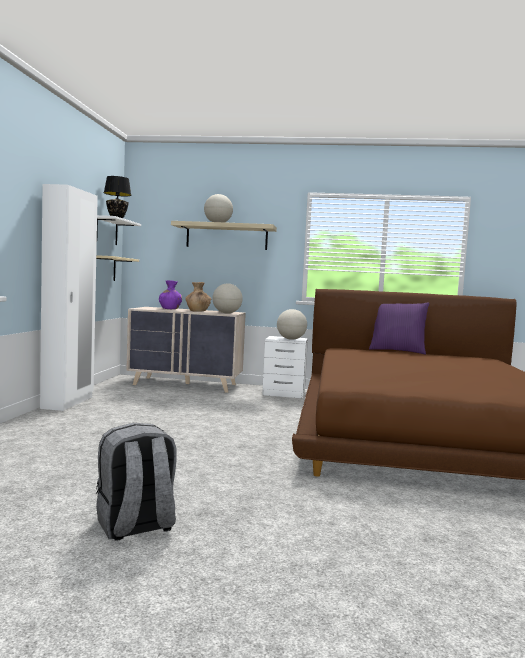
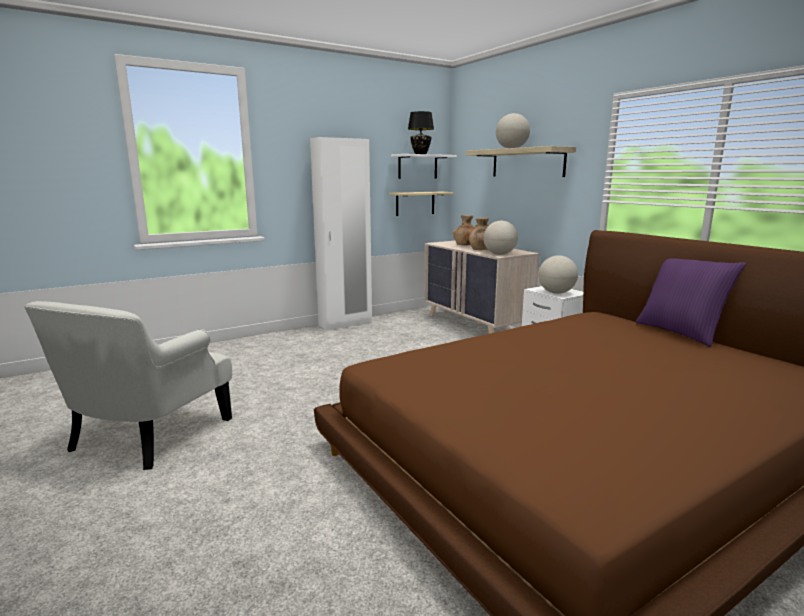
camera: 50 degrees right, 10 degrees up
grey backpack [96,423,177,541] -> white armchair [24,301,232,470]
purple vase [159,280,182,309] -> brown vase [452,215,475,245]

